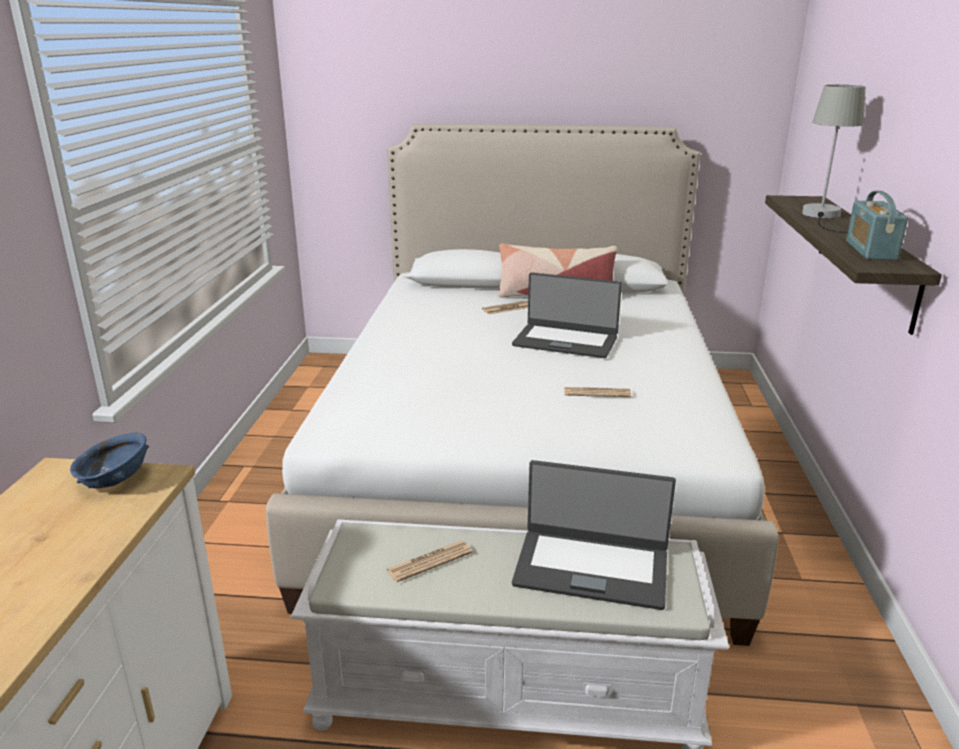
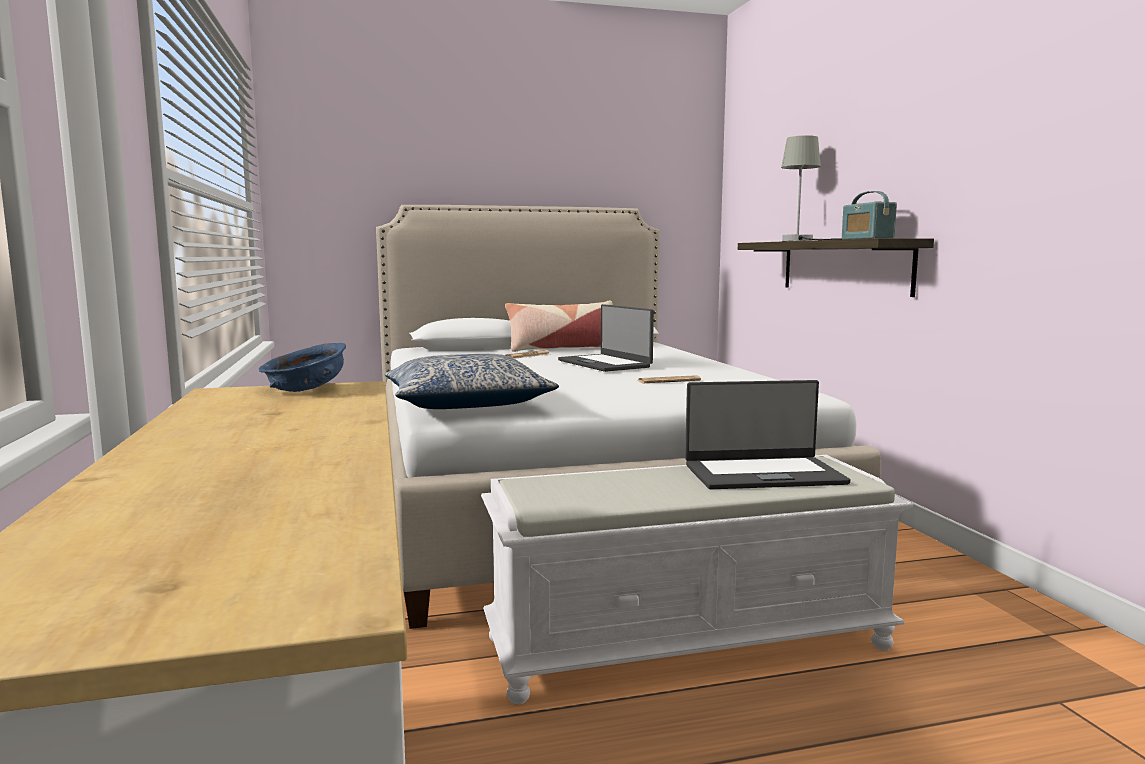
camera: 20 degrees left, 15 degrees down
newspaper [386,540,473,582] -> none
laptop [512,272,622,358] -> laptop turned 60 degrees clockwise [558,304,654,372]
none -> pillow [385,354,559,409]

